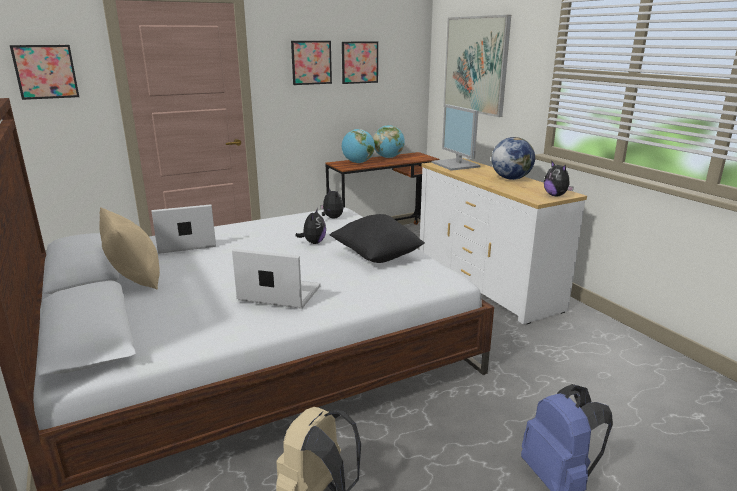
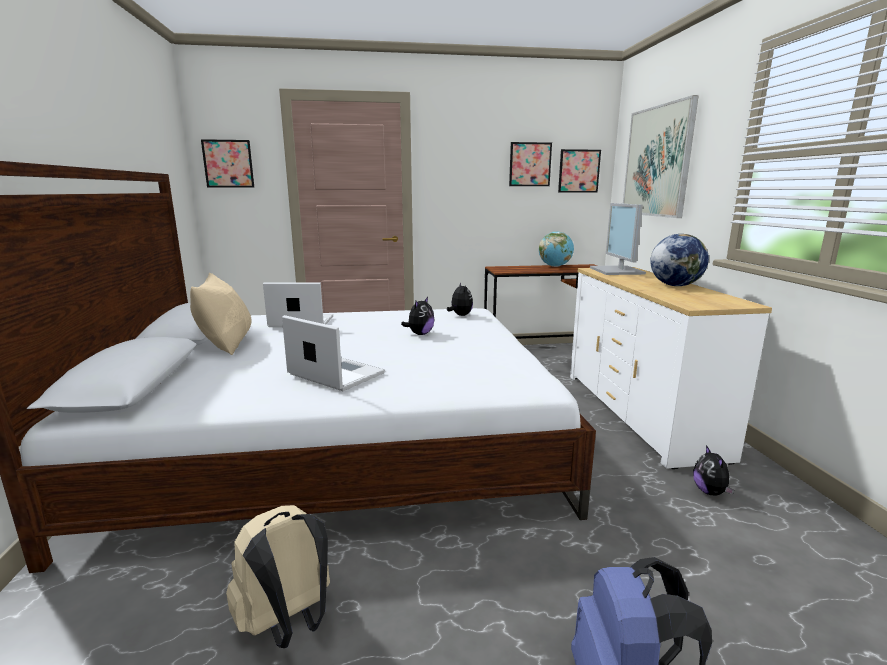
camera: 20 degrees right, 5 degrees down
picture [291,41,332,85] -> picture moved to [558,149,601,193]
black pillow [330,214,425,263] -> none
globe [342,129,375,163] -> none
plush toy [544,162,574,196] -> plush toy moved to [693,445,734,495]

